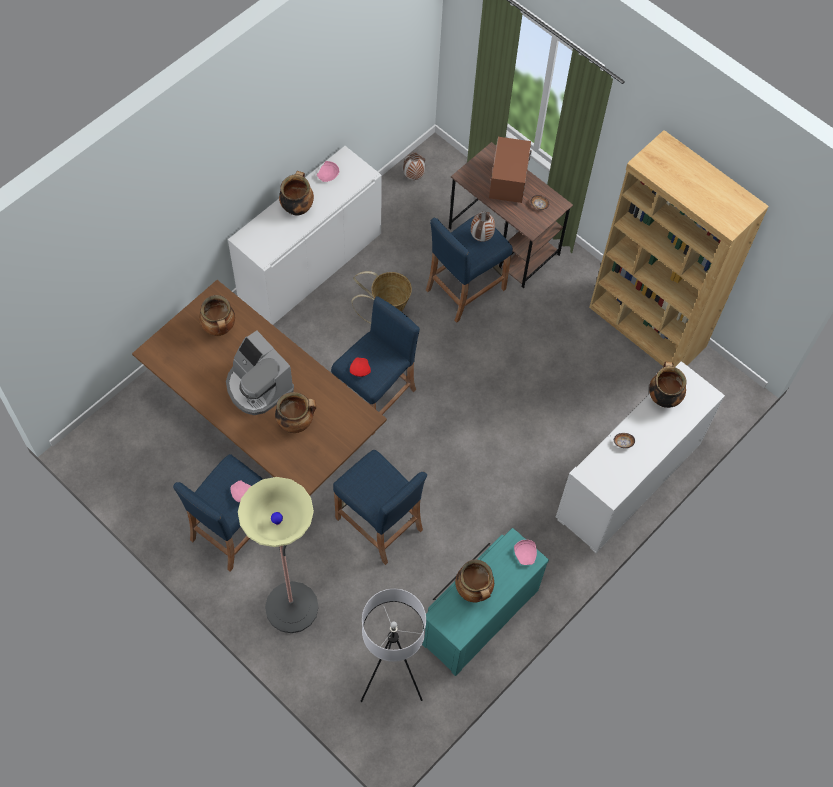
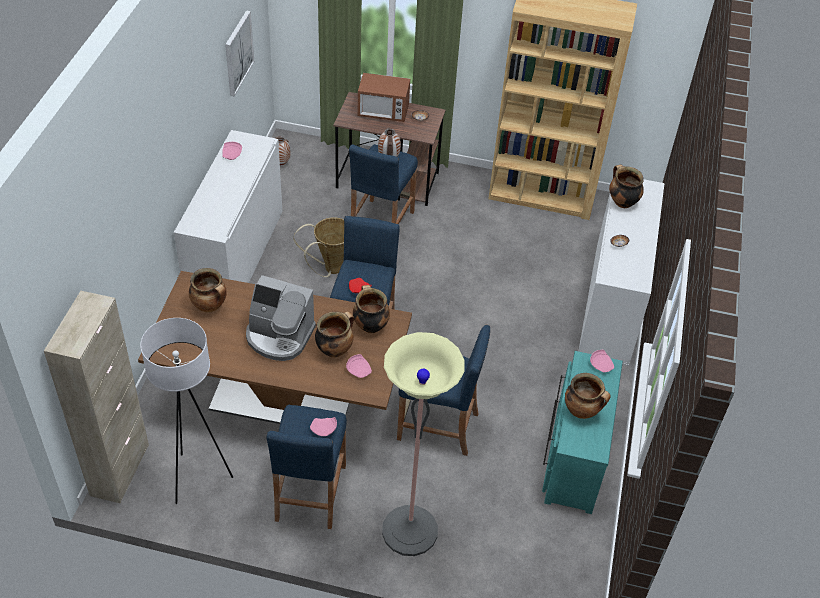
camera: 30 degrees left, 15 degrees down
cooking pot [279,171,314,215] -> cooking pot moved to [353,285,390,333]
white floor lamp [361,589,426,702] -> white floor lamp moved to [140,318,233,504]
microwave [489,137,532,203] -> microwave turned 120 degrees clockwise [358,73,410,122]
none -> beige cabinet [44,291,149,503]
none -> picture [225,10,254,96]
none -> pink plate [346,354,372,378]

